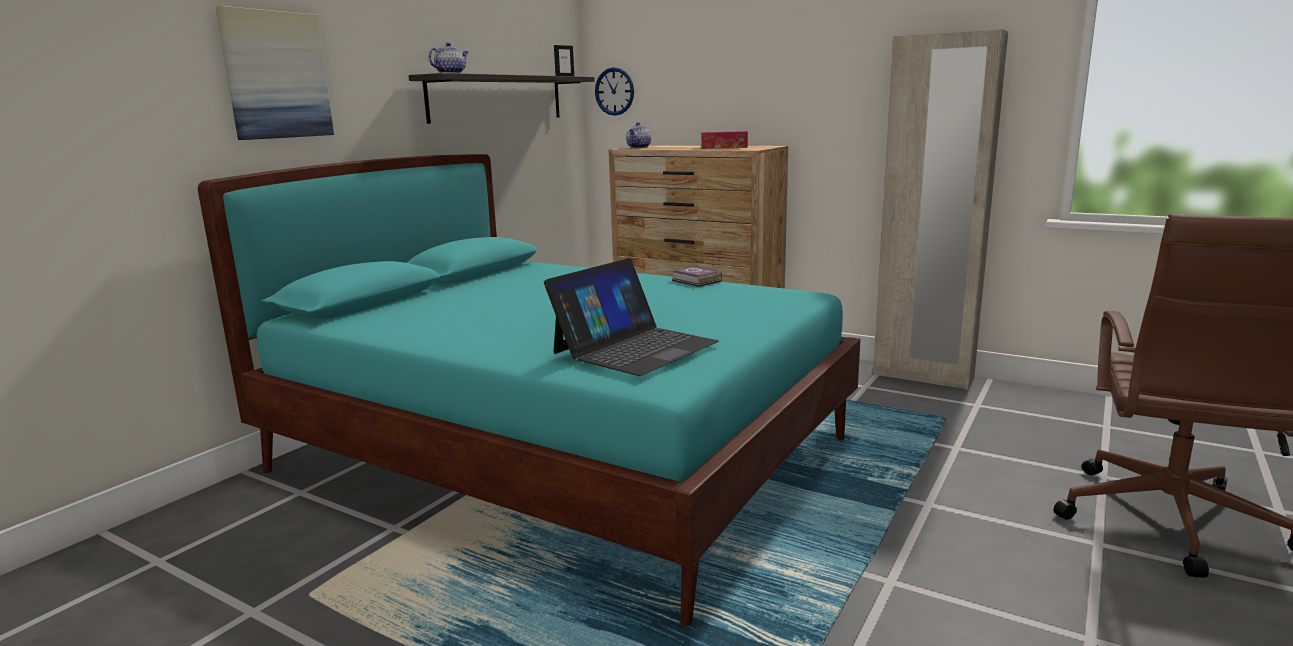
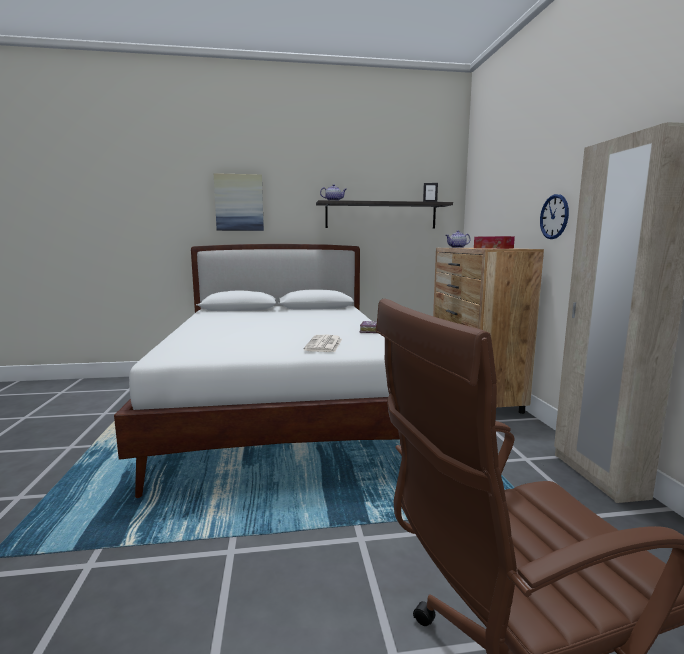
camera: 50 degrees right, 5 degrees down
turquoise bed [198,154,861,626] -> white bed [114,244,400,498]
laptop [544,258,719,376] -> none
wall clock [595,67,634,116] -> wall clock moved to [540,194,569,239]
none -> newspaper [303,335,342,352]

